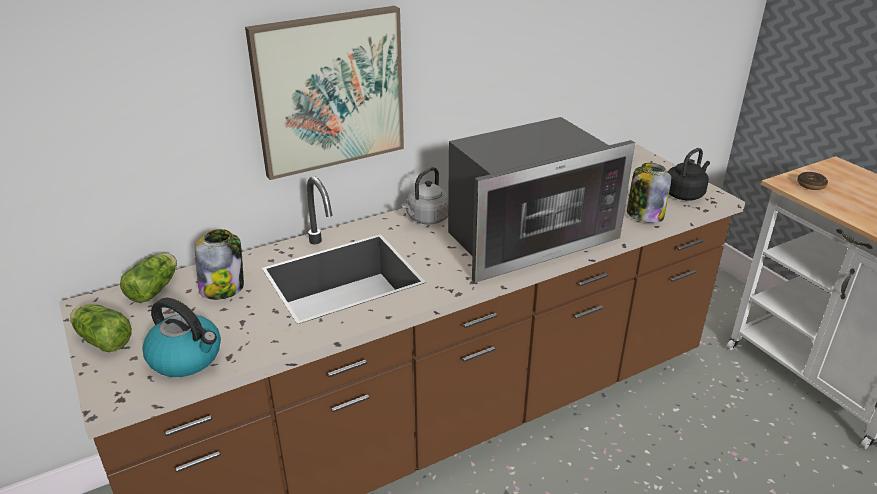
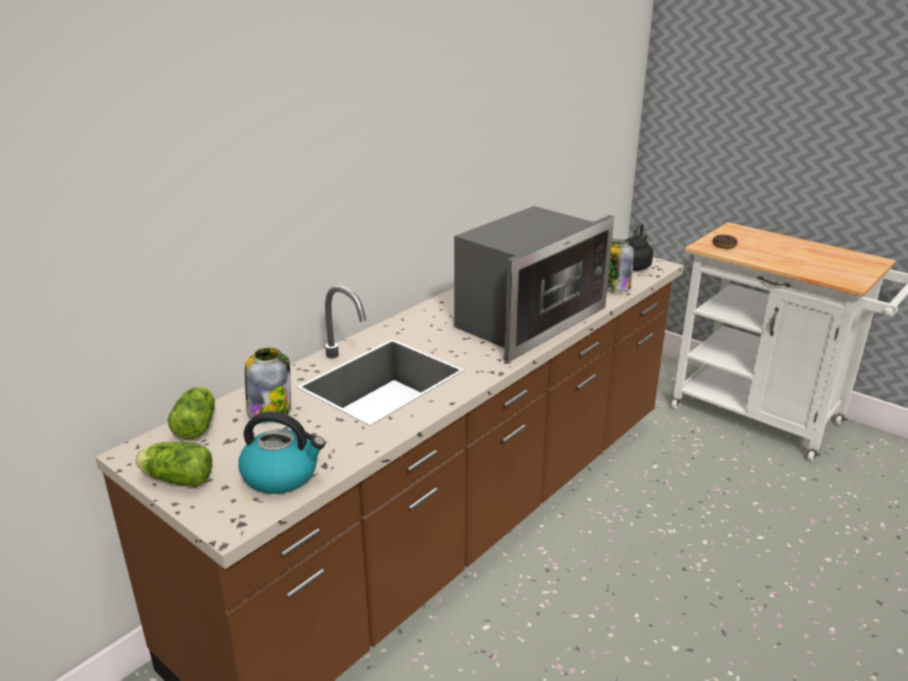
camera: 20 degrees left, 5 degrees down
picture [245,6,404,180] -> none
grey kettle [402,167,448,224] -> none

